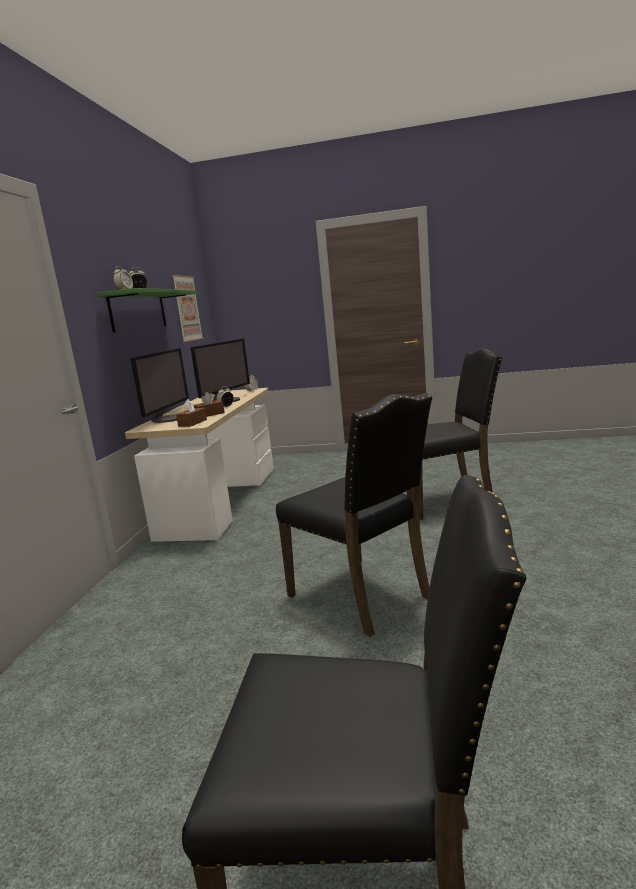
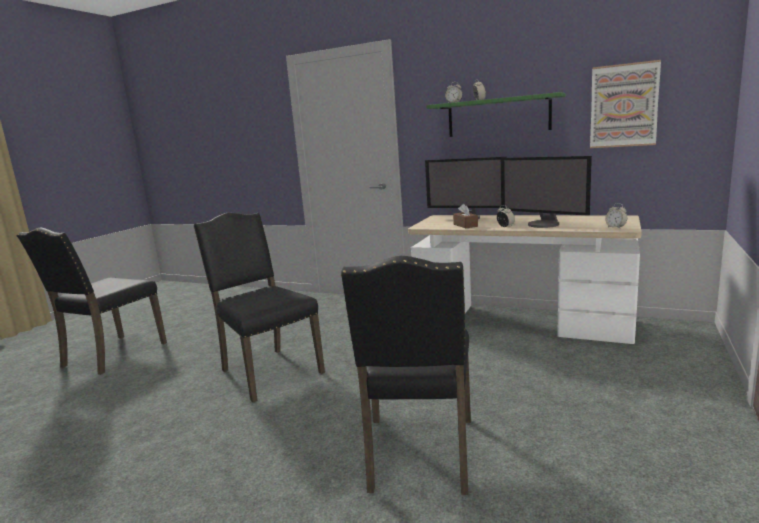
camera: 105 degrees right, 0 degrees up
brown tissue box [176,399,207,427] -> none
black chair [276,393,433,637] -> black chair turned 75 degrees clockwise [194,213,325,403]

